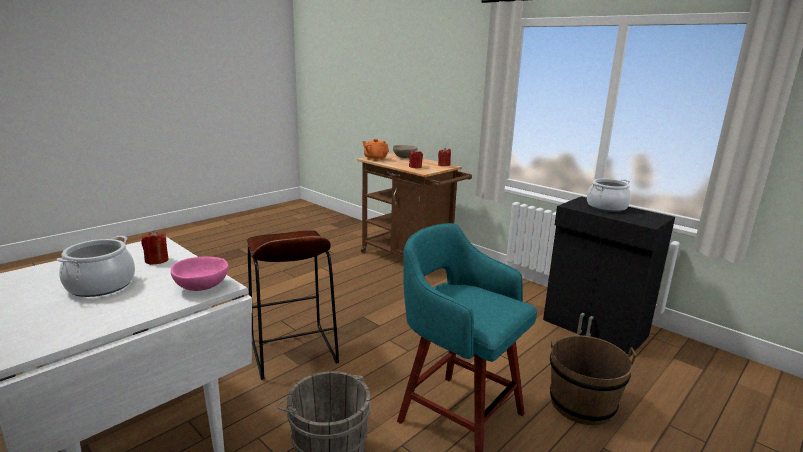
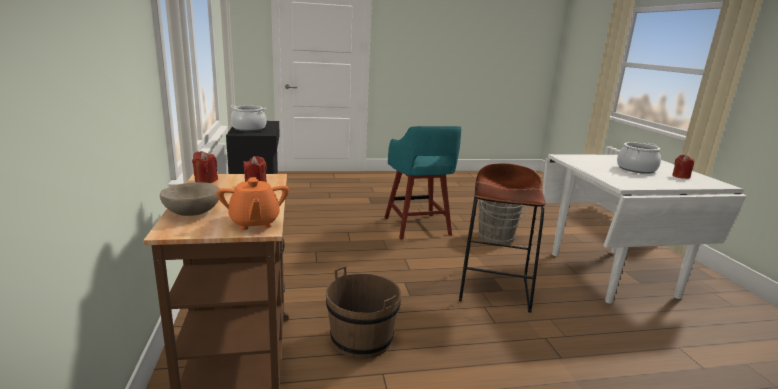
camera: 145 degrees left, 0 degrees up
red candle [141,230,169,265] -> red candle moved to [672,155,694,179]
pink bowl [171,256,229,291] -> none
brown bucket [550,335,636,425] -> brown bucket moved to [326,266,401,359]

